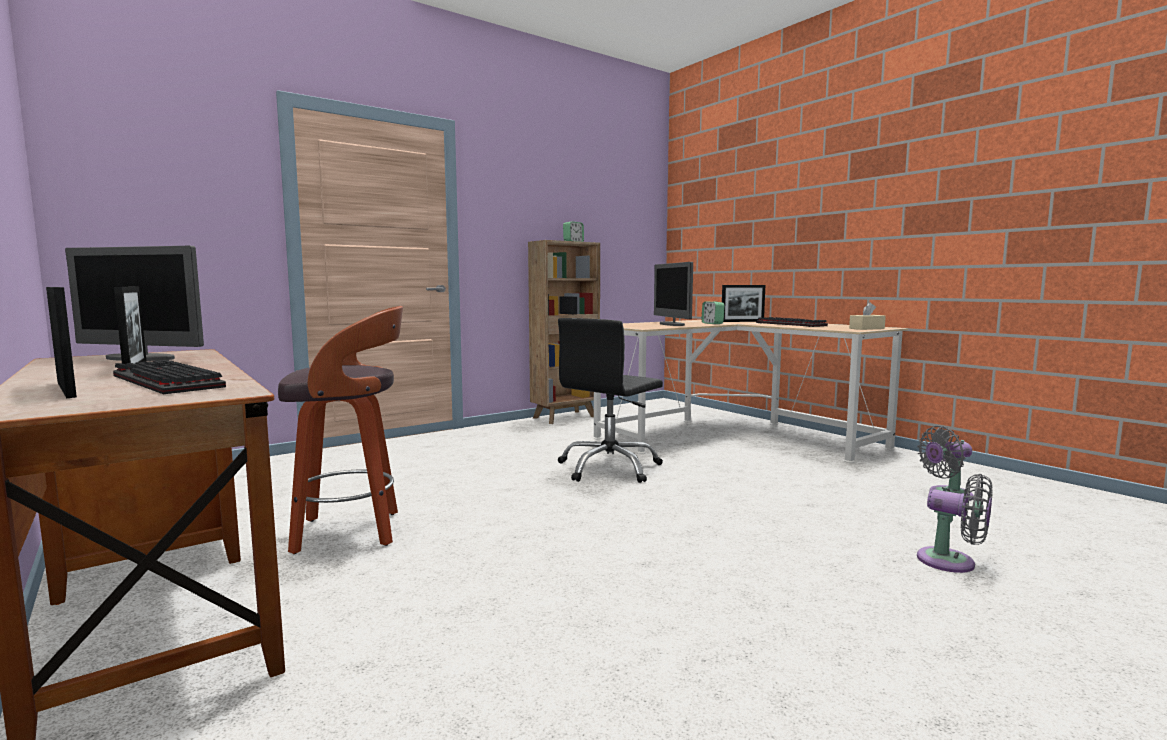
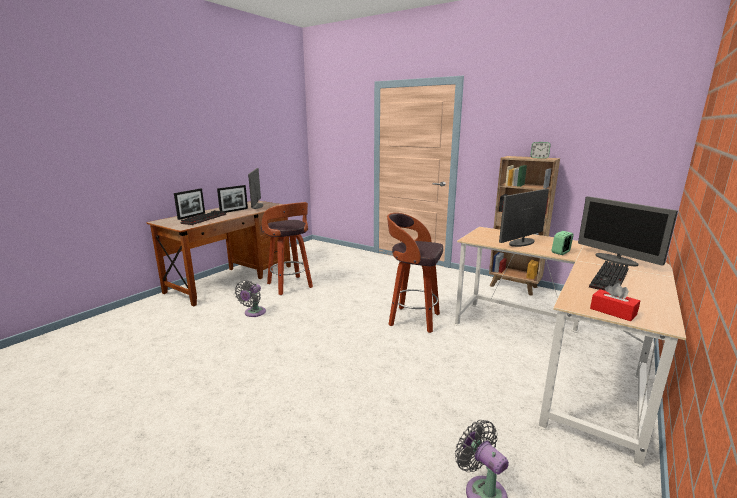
camera: 70 degrees right, 10 degrees up
black office chair [558,318,663,483] -> stool [387,213,443,333]
picture frame [722,285,765,322] -> monitor [578,196,678,266]
beige tissue box [849,302,886,330] -> red tissue box [590,283,640,321]
grey fan [917,474,993,573] -> grey fan moved to [235,280,266,317]

